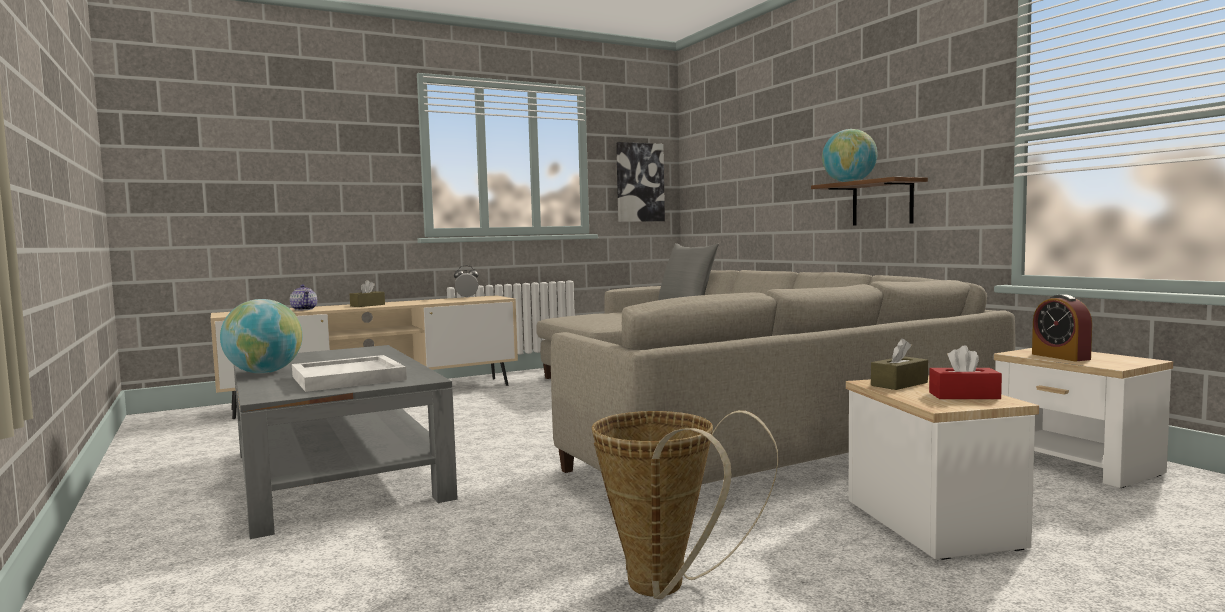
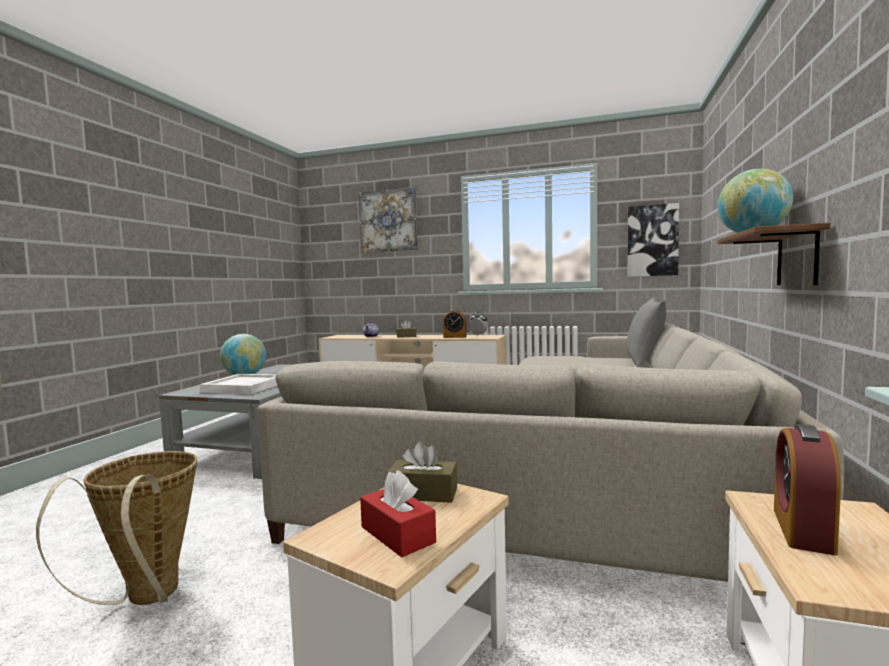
camera: 45 degrees right, 0 degrees up
none -> picture [359,187,418,253]
none -> alarm clock [443,310,466,338]

